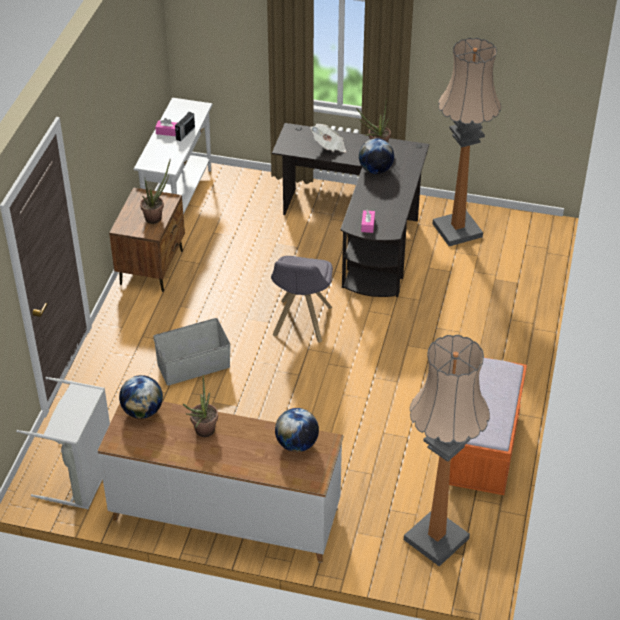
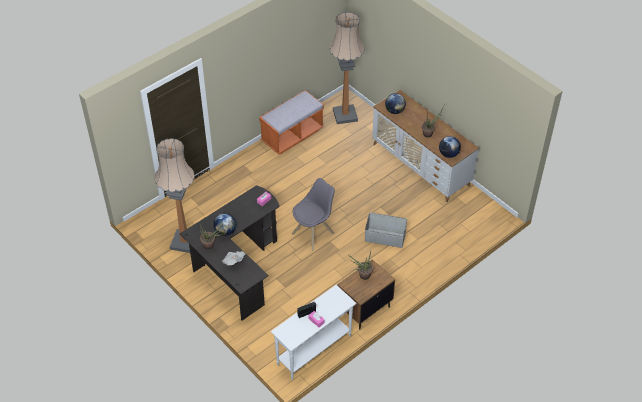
camera: 145 degrees left, 5 degrees up
grey laundry basket [16,377,110,509] -> none

